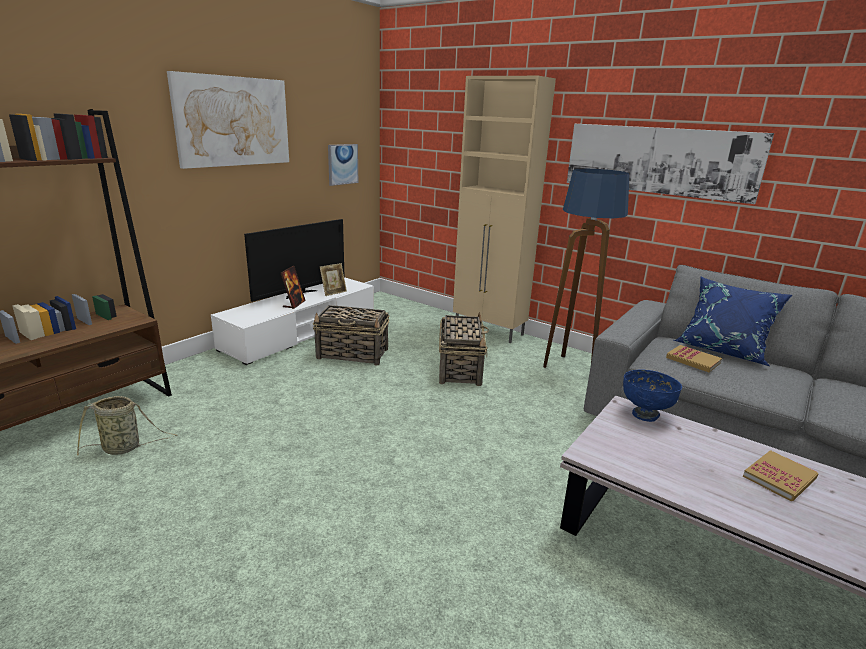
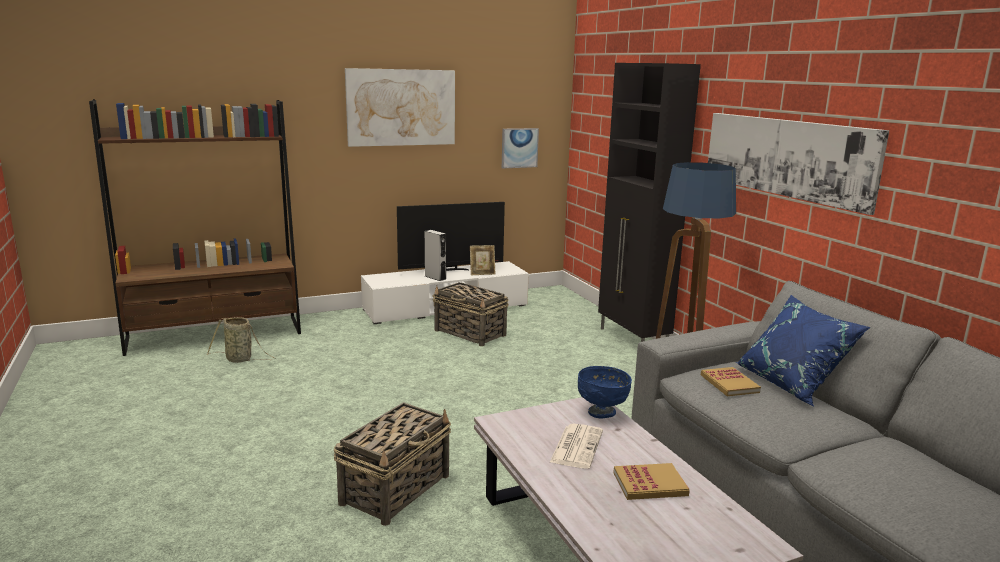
camera: 30 degrees right, 5 degrees down
picture frame [281,266,306,309] -> grey speaker [425,230,446,281]
basket [439,312,489,386] -> basket moved to [334,402,451,526]
beige cabinet [453,76,556,343] -> black cabinet [598,63,701,342]
none -> newspaper [550,424,603,469]

